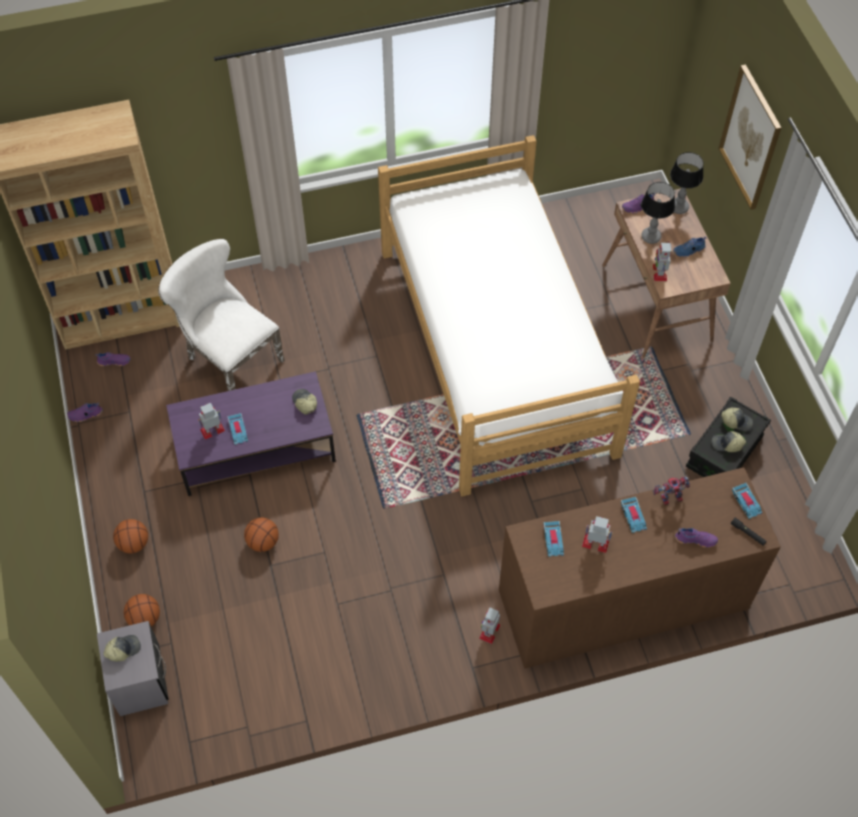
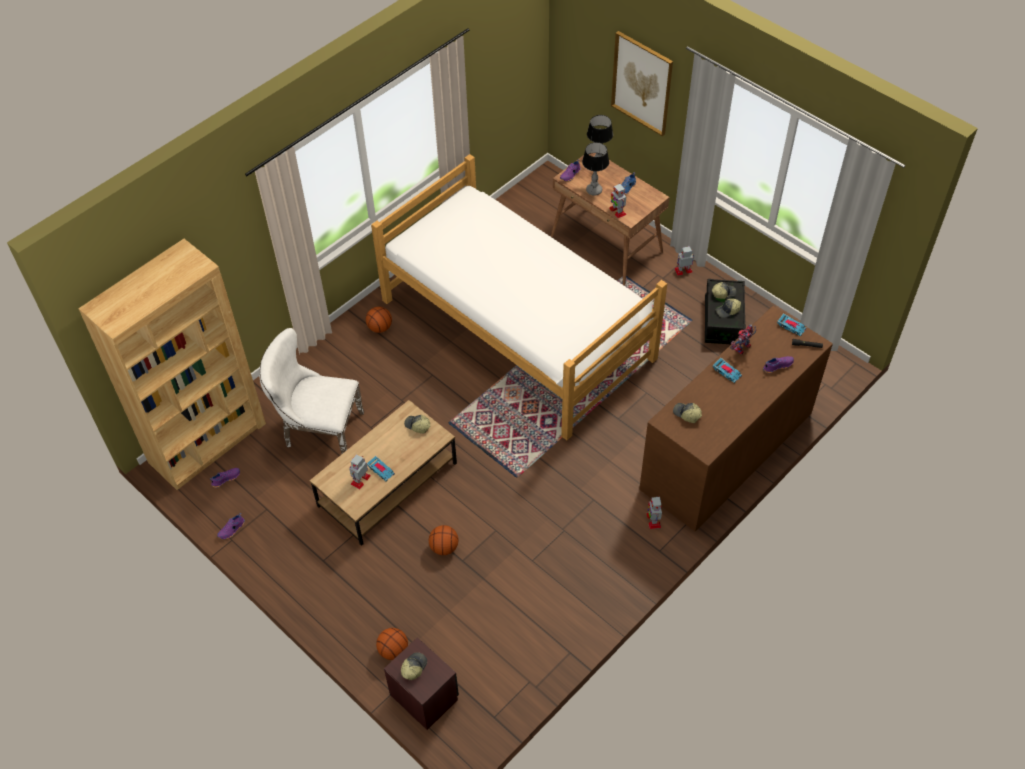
camera: 30 degrees left, 5 degrees down
grey nightstand [97,621,169,716] -> brown nightstand [384,637,459,730]
basketball [113,519,148,554] -> basketball moved to [366,307,392,333]
purple coffee table [166,371,336,496] -> brown coffee table [310,400,457,546]
toy car [544,521,564,557] -> cap [673,403,702,423]
toy robot [582,516,613,553] -> toy robot moved to [674,246,694,276]

